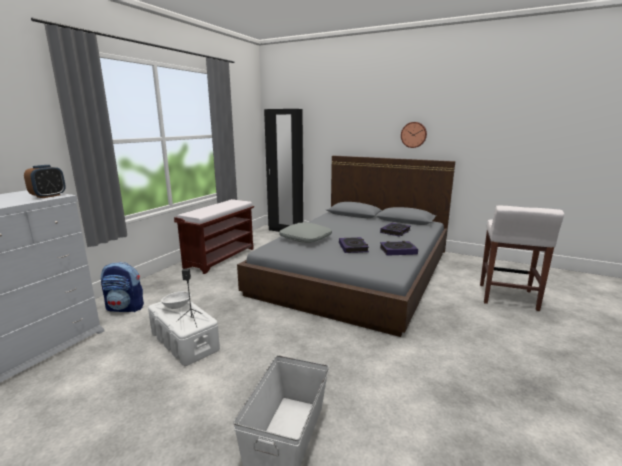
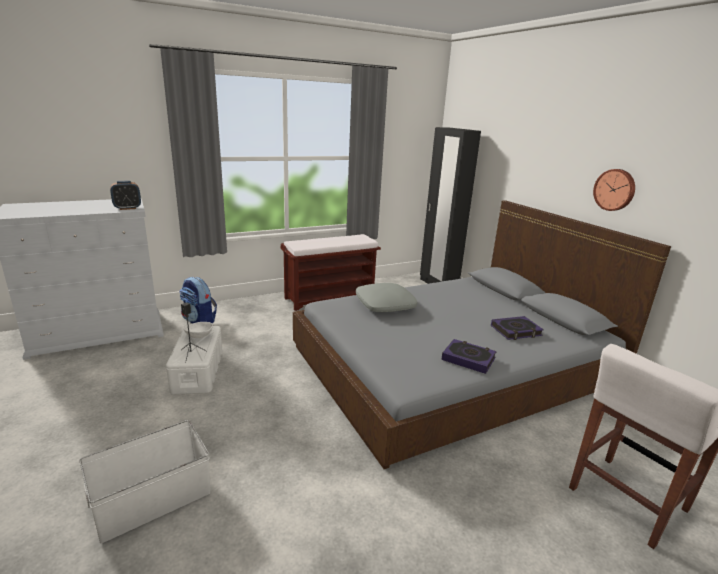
camera: 35 degrees right, 5 degrees up
book [339,237,369,253] -> none

